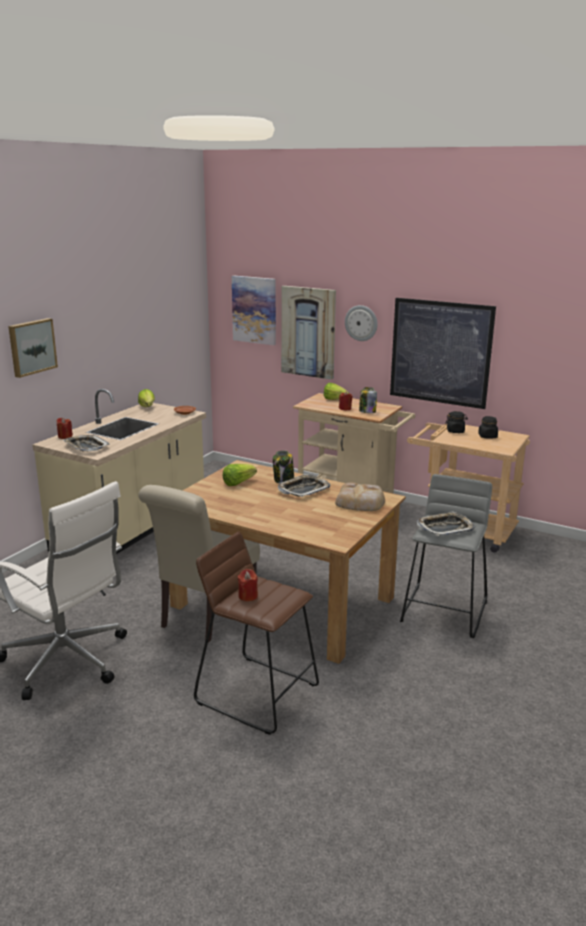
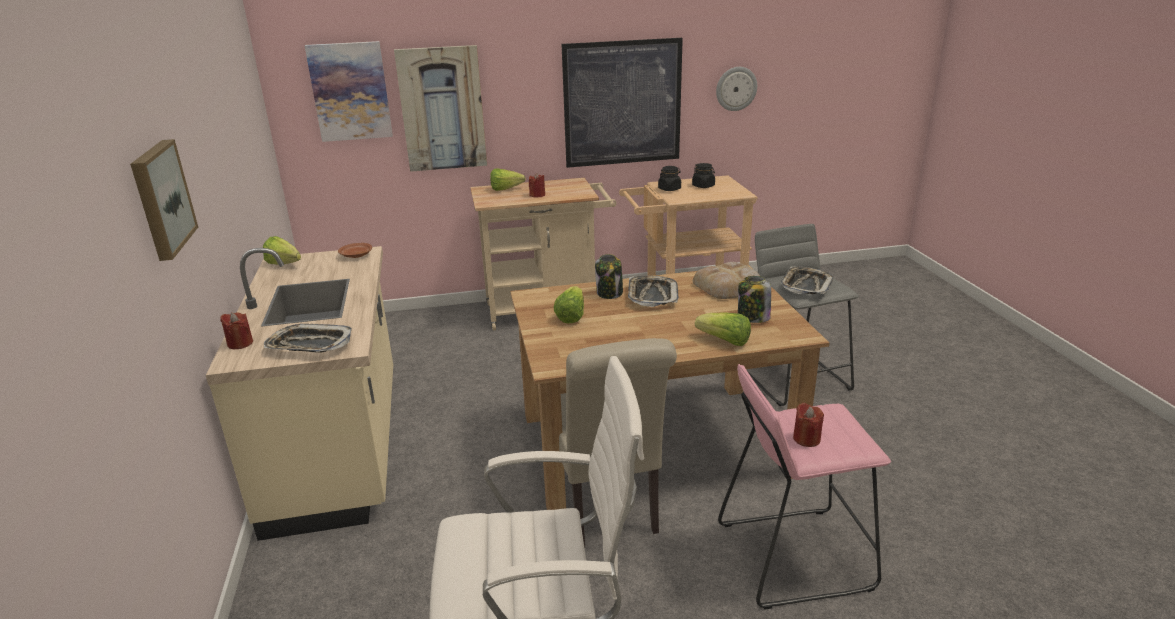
camera: 40 degrees left, 5 degrees up
brown stool [194,532,319,735] -> pink stool [718,364,891,610]
wall clock [345,305,378,341] -> wall clock moved to [716,67,757,111]
jar [359,387,377,413] -> jar moved to [738,276,771,323]
none -> lettuce [695,312,751,346]

